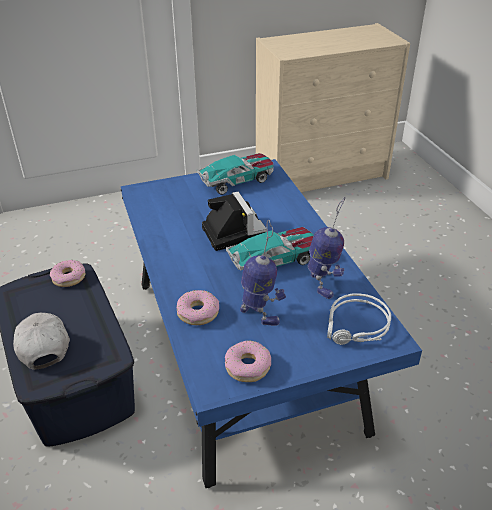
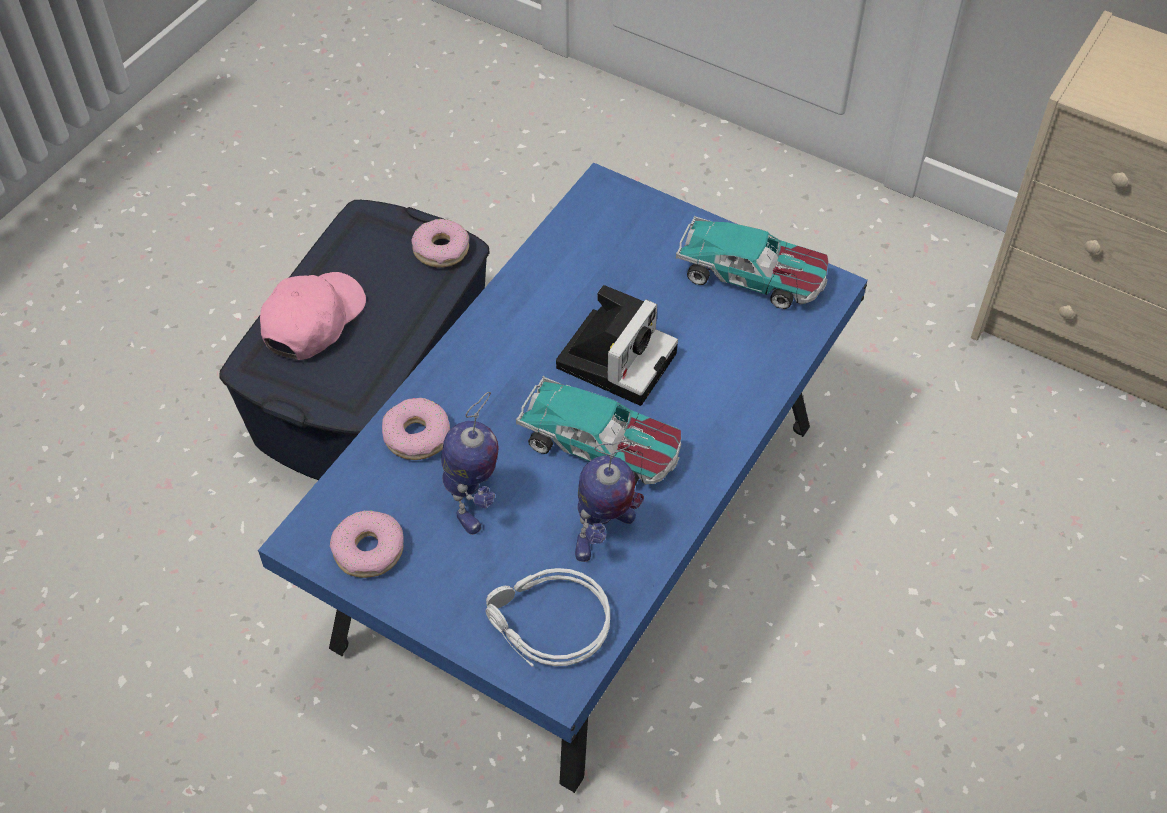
camera: 50 degrees right, 15 degrees up
white cap [13,313,70,370] -> pink cap [260,272,366,360]

